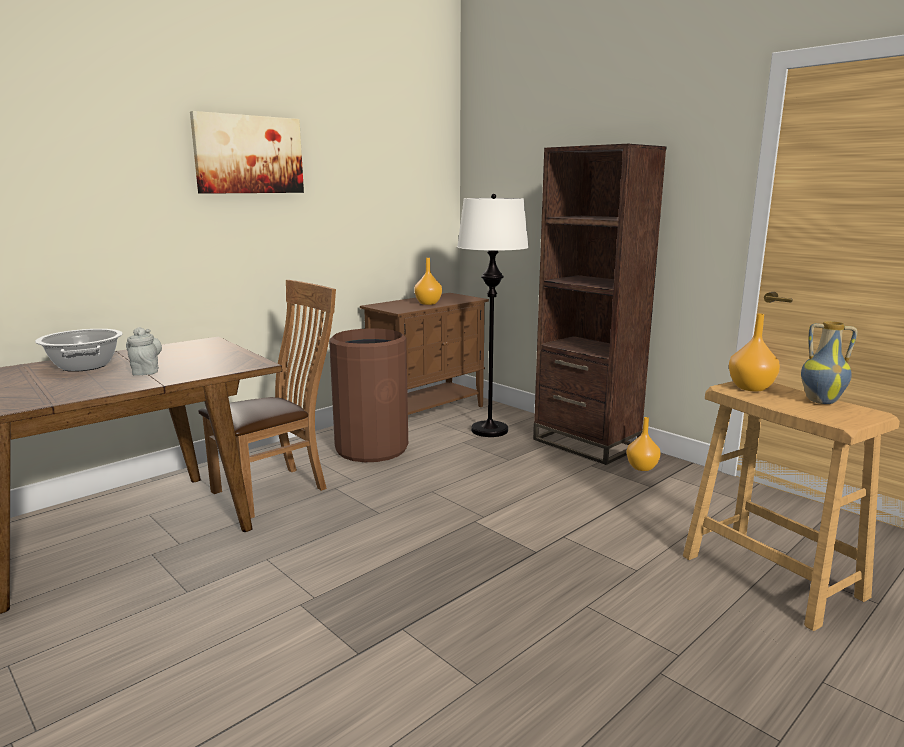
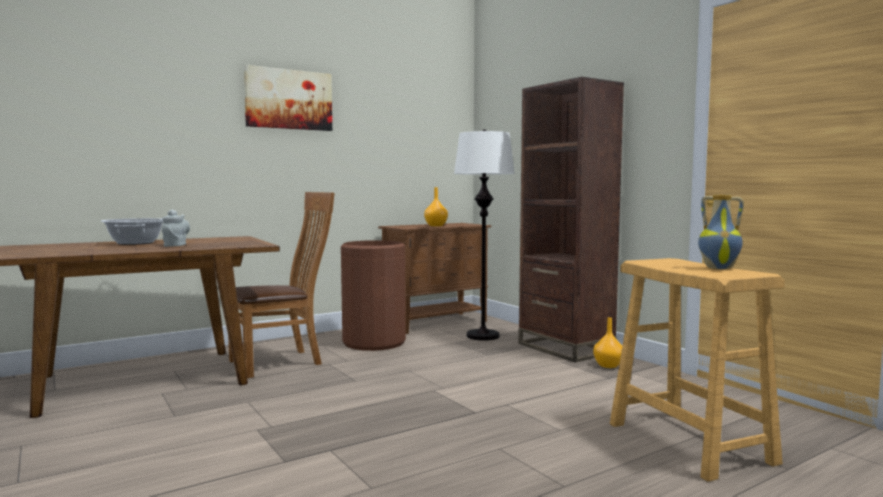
camera: 10 degrees right, 10 degrees down
orange vase [729,314,780,392] -> none

